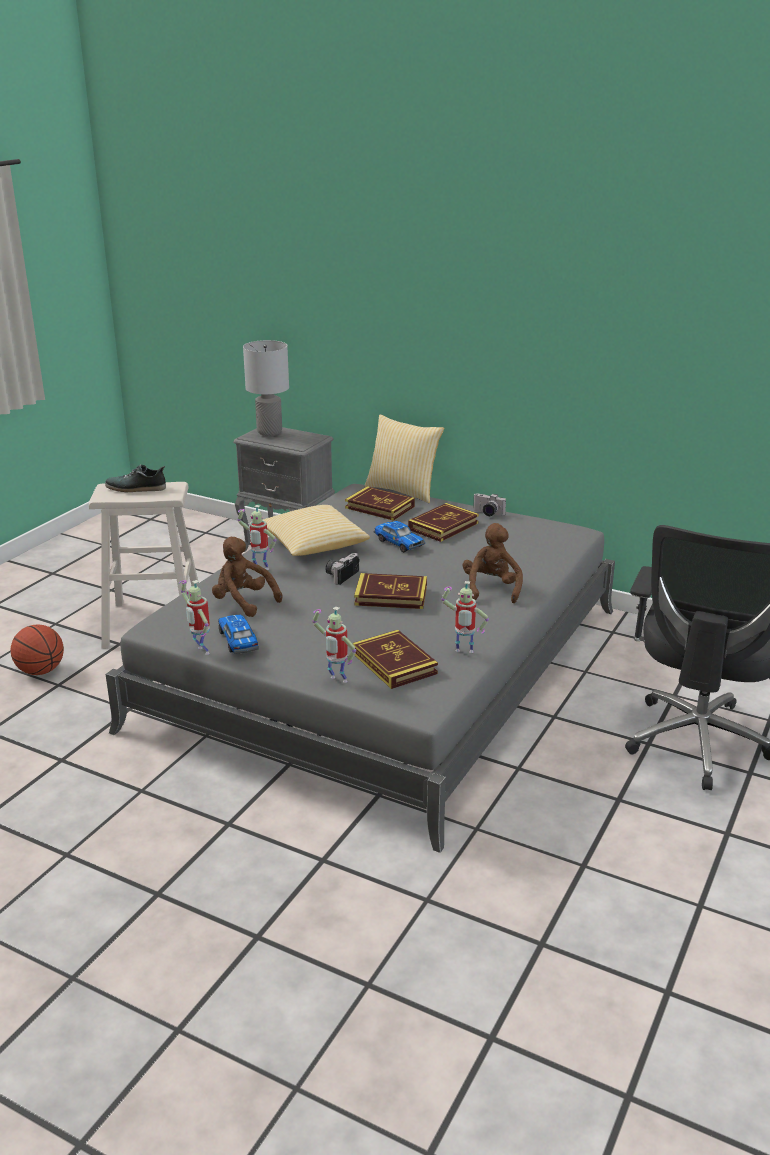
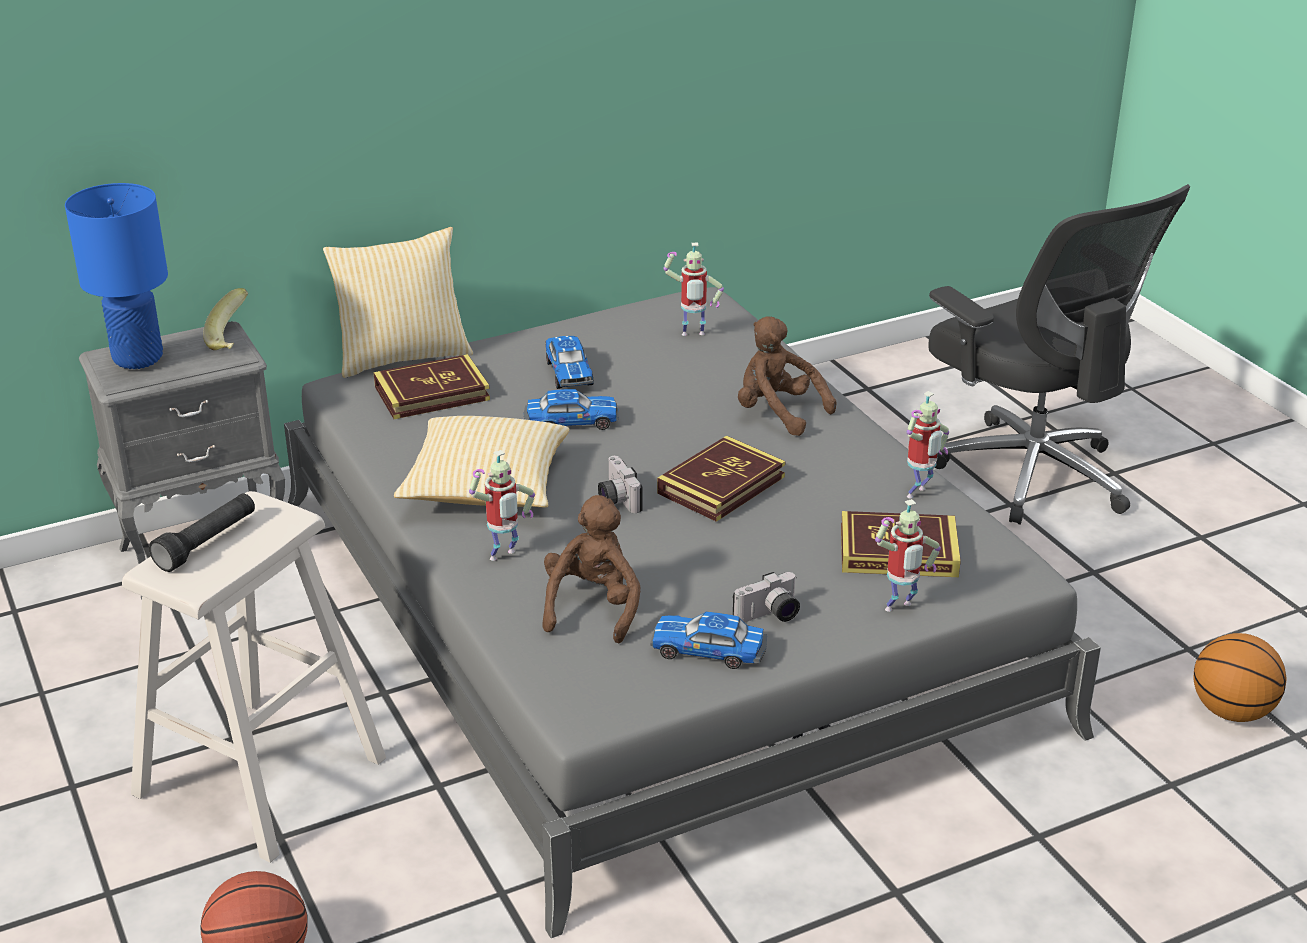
camera: 55 degrees left, 5 degrees up
shoe [105,464,166,492] -> black flashlight [149,493,255,572]
toy robot [179,580,210,655] -> toy robot moved to [663,243,724,336]
brown plush toy [212,537,282,617] -> brown plush toy turned 120 degrees clockwise [542,495,641,643]
grey table lamp [243,340,289,436] -> blue table lamp [65,183,168,369]
book [408,503,479,542] -> toy car [545,336,593,389]
camera [473,493,506,516] -> camera moved to [733,572,800,623]
none -> banana [203,288,248,350]
none -> basketball [1193,633,1286,722]

